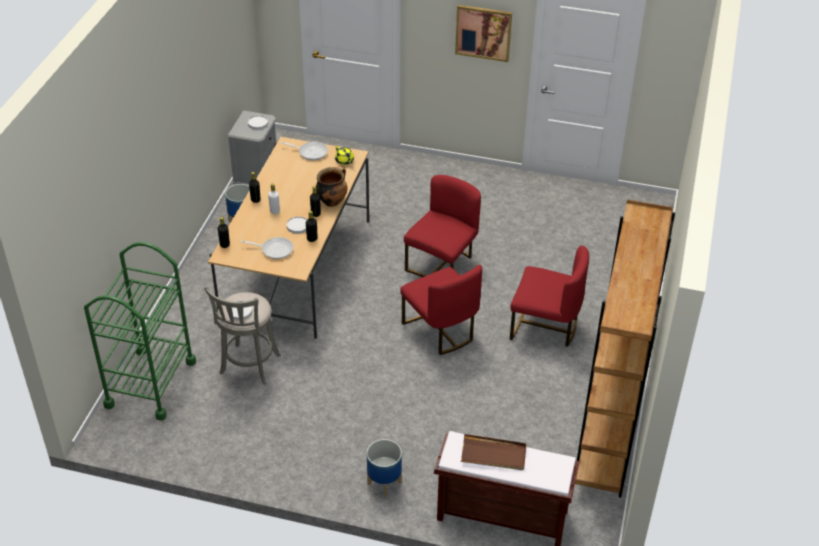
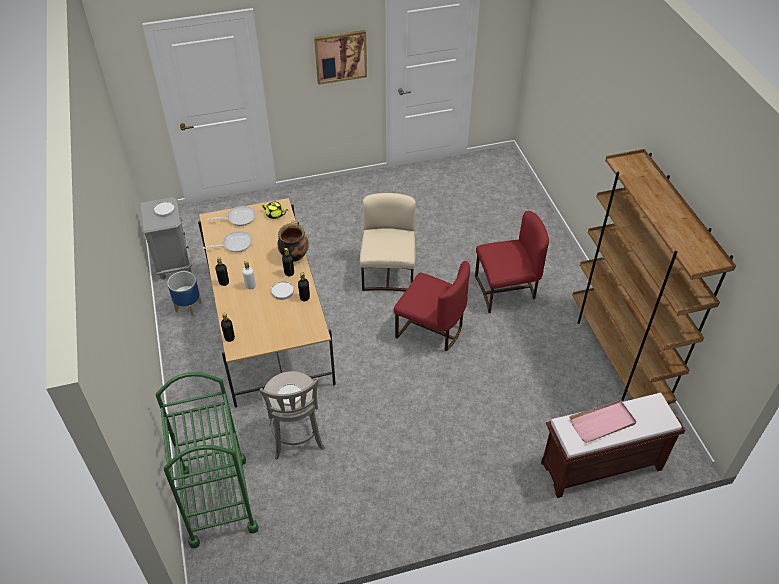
camera: 30 degrees left, 5 degrees up
frying pan [241,237,293,259] -> frying pan moved to [203,231,252,252]
planter [367,439,402,497] -> none
red chair [404,175,481,277] -> beige chair [360,193,416,292]
brown tray [461,434,526,470] -> pink tray [569,400,636,443]

